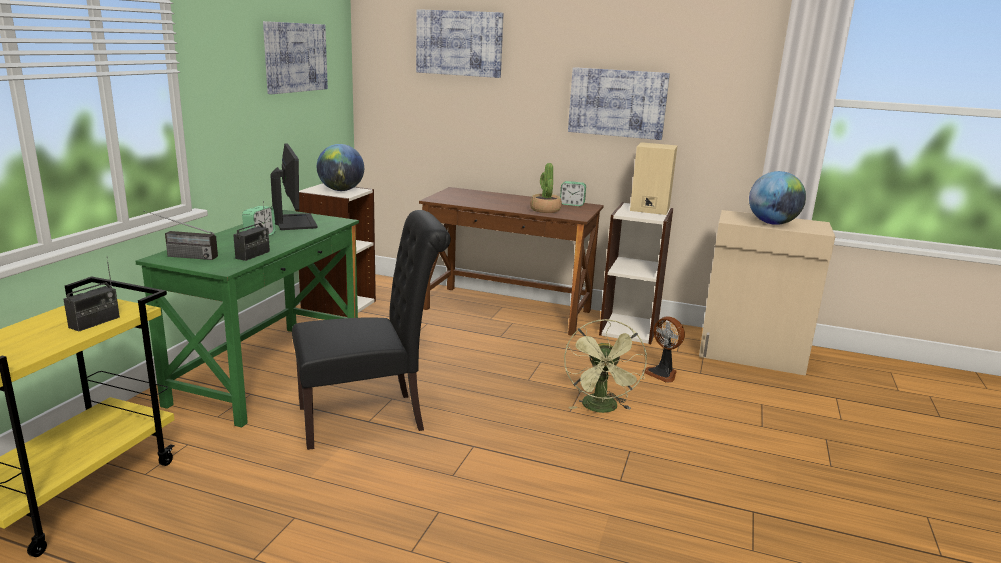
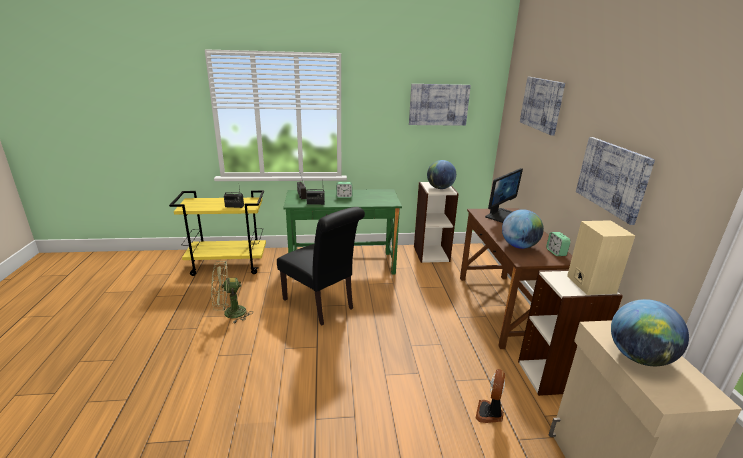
camera: 65 degrees right, 5 degrees up
monitor [270,143,317,230] -> monitor moved to [485,168,523,223]
potted plant [530,163,562,213] -> globe [502,209,544,249]
green fan [564,319,647,413] -> green fan moved to [211,261,253,323]

